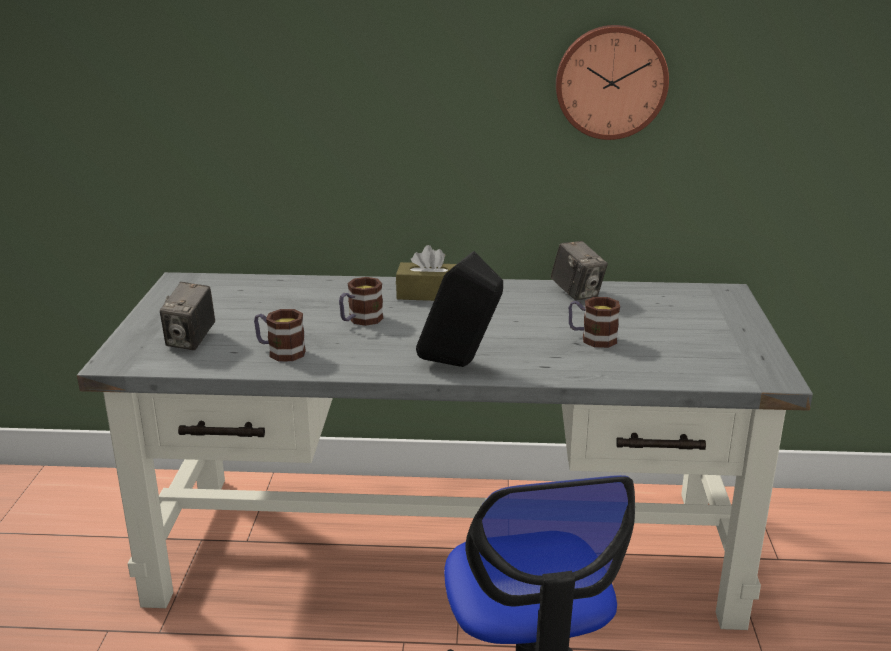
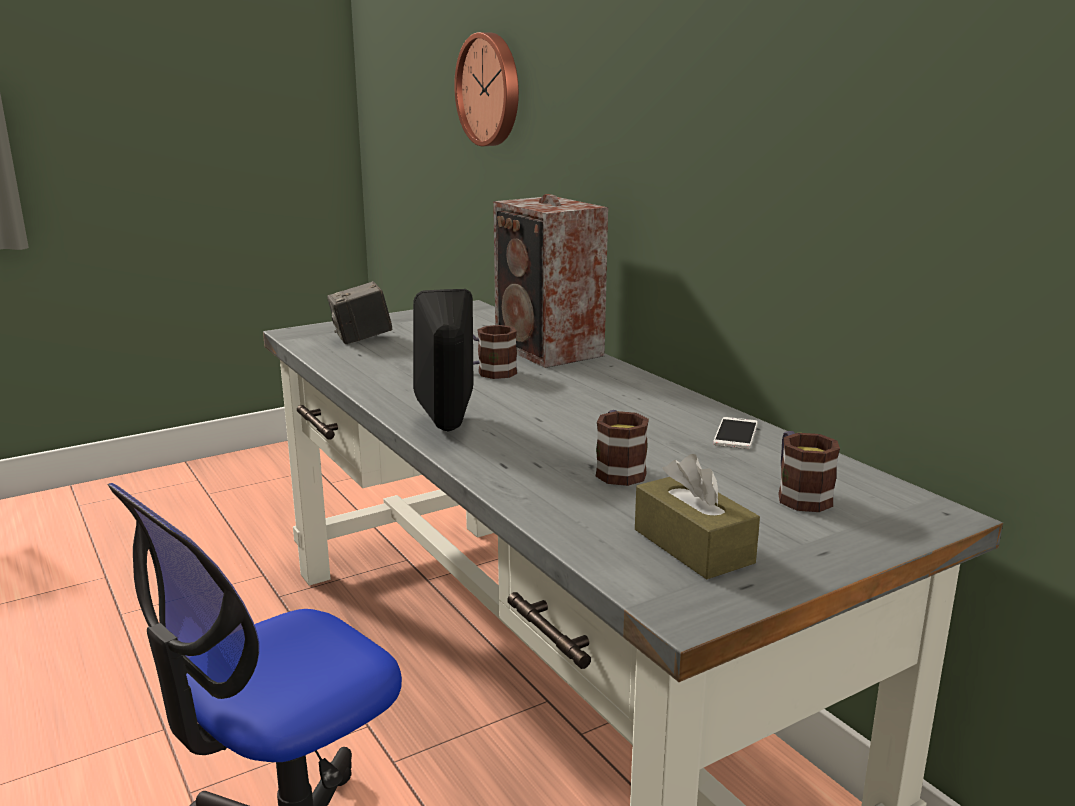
camera: 55 degrees right, 5 degrees down
mug [254,309,306,361] -> mug moved to [778,431,840,512]
brown tissue box [396,245,456,301] -> brown tissue box moved to [635,454,760,580]
camera [551,241,608,300] -> phone [713,417,758,449]
wall clock [556,25,669,140] -> wall clock moved to [454,32,519,146]
none -> speaker [493,194,608,368]

